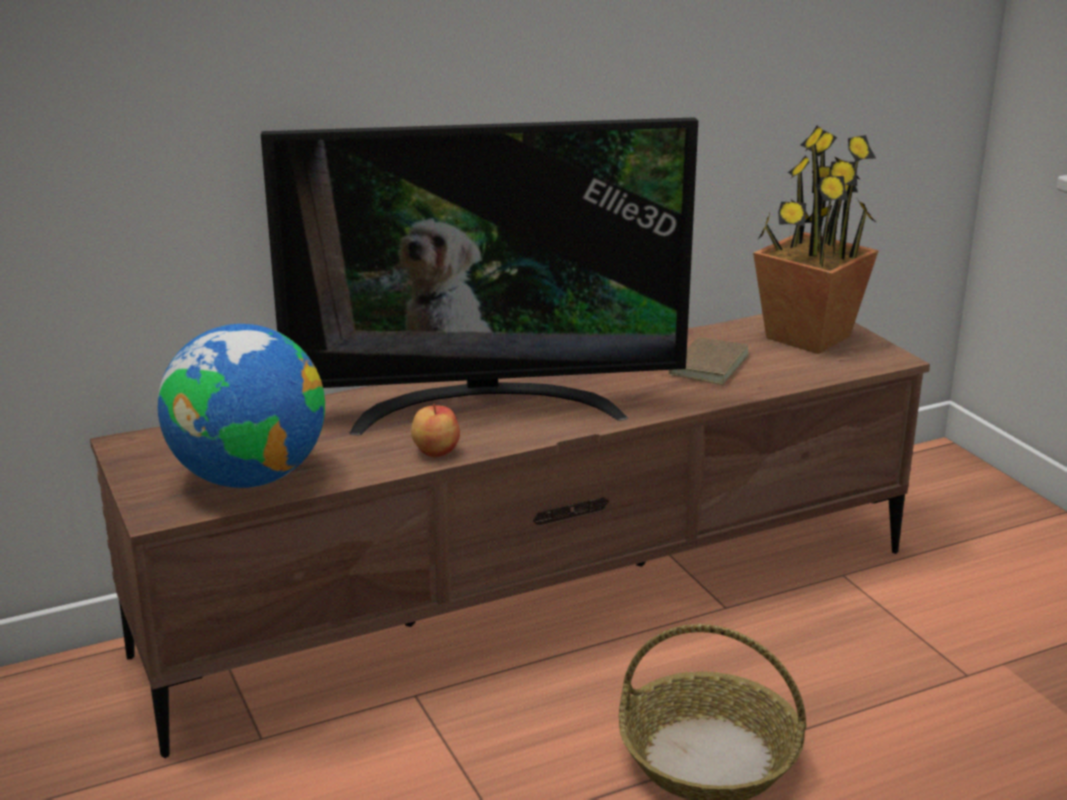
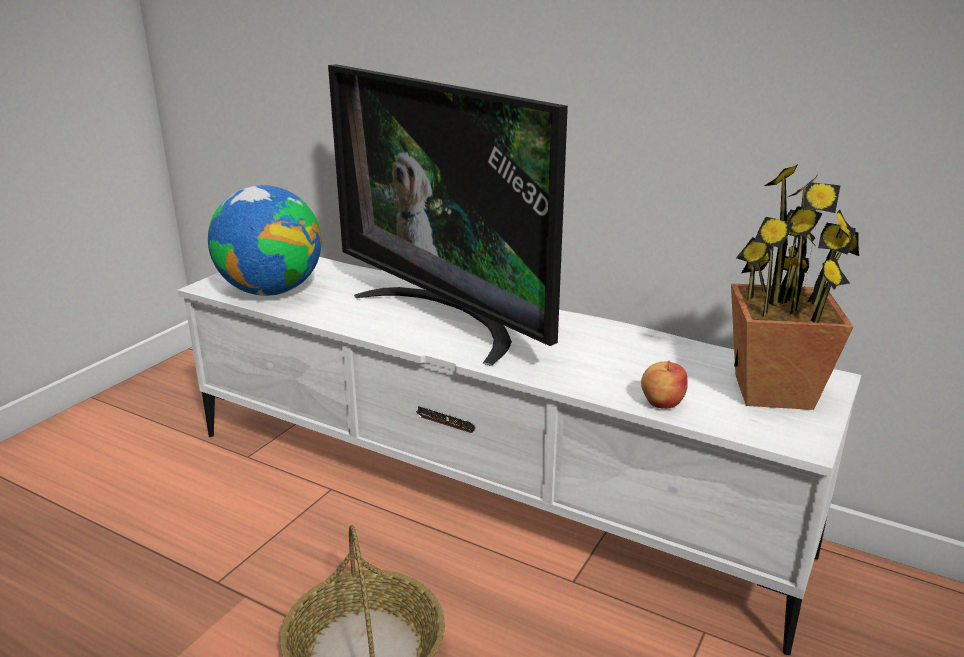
camera: 55 degrees right, 0 degrees up
brown tv stand [90,314,930,758] -> white tv stand [177,257,861,655]
apple [411,404,460,457] -> apple moved to [641,361,688,409]
brown book [669,337,749,385] -> none

